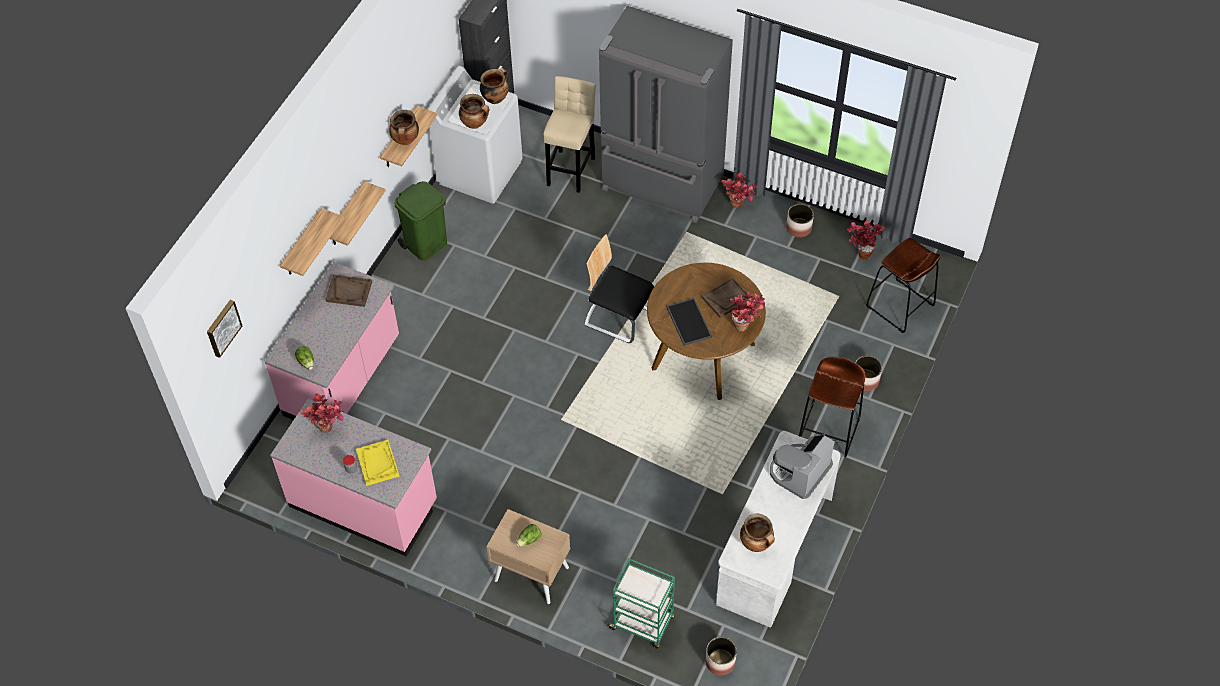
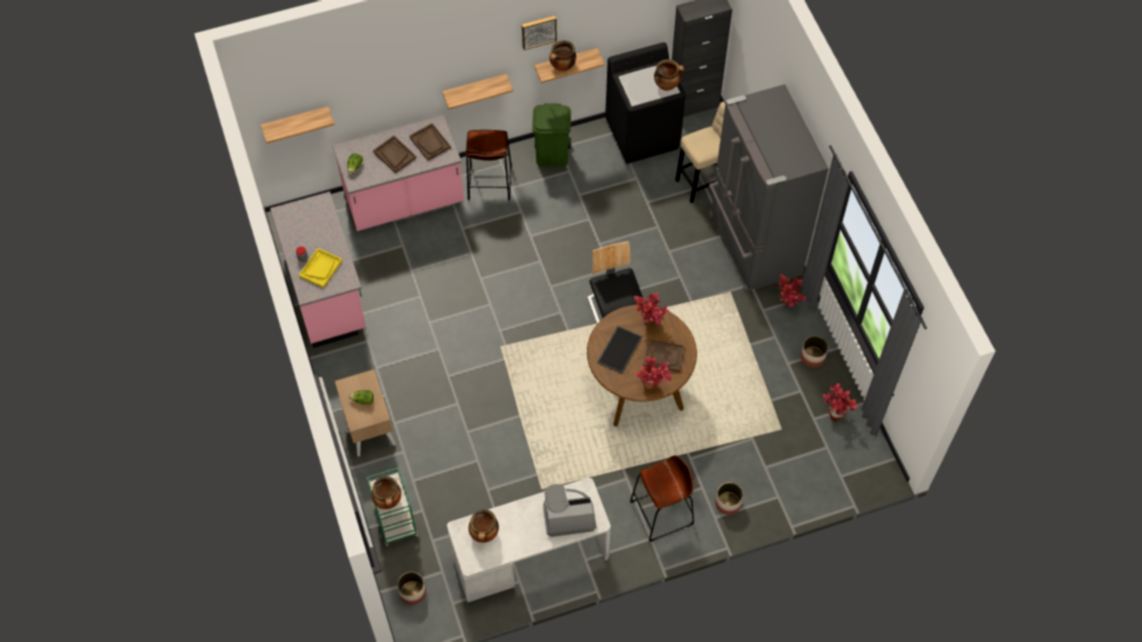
camera: 45 degrees right, 5 degrees up
picture [207,300,242,358] -> picture moved to [522,16,557,50]
shelf [280,208,344,276] -> shelf moved to [261,106,334,144]
potted plant [300,393,345,432] -> potted plant moved to [634,292,670,325]
white washing machine [428,66,523,204] -> black washing machine [605,42,686,164]
cooking pot [459,94,489,129] -> cooking pot moved to [371,476,401,509]
brown stool [866,238,941,333] -> brown stool moved to [466,130,512,201]
none -> brown tray [373,136,416,173]

